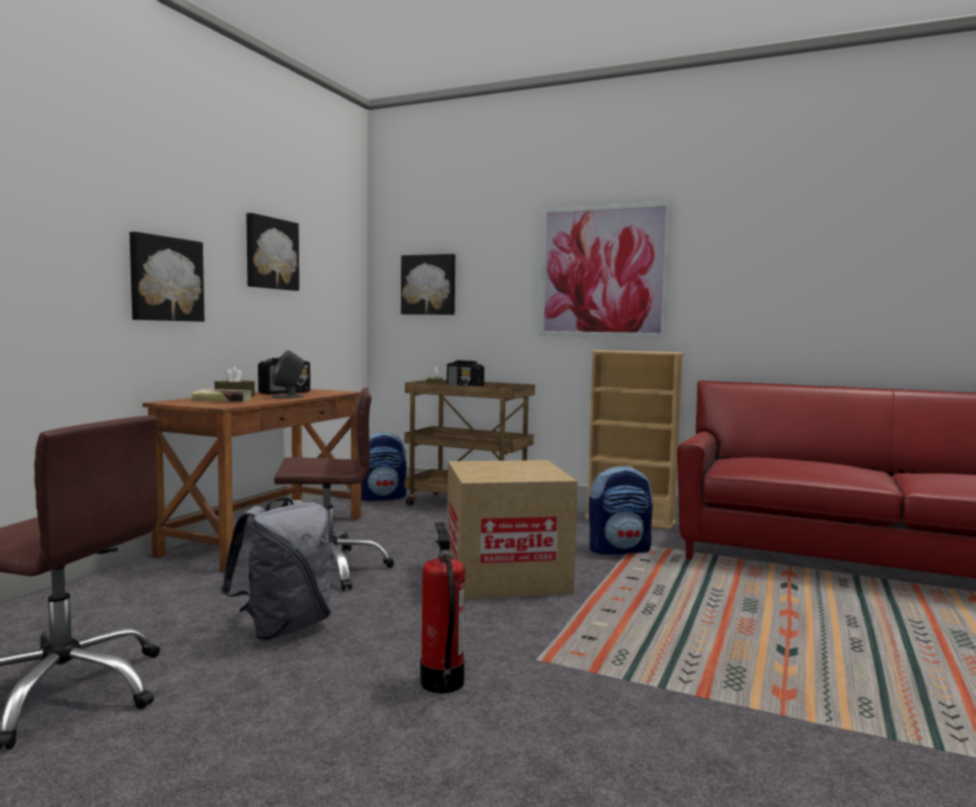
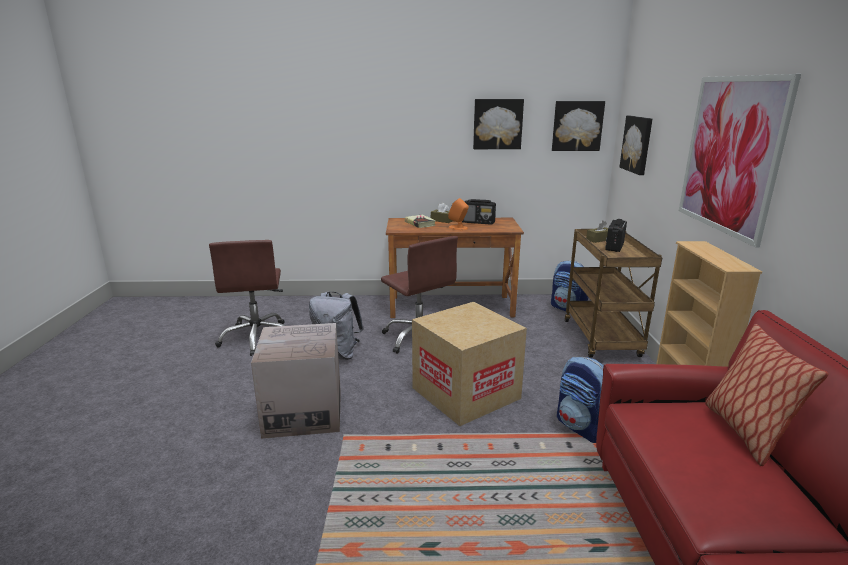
camera: 65 degrees right, 15 degrees up
picture [130,232,204,322] -> picture moved to [552,101,605,151]
grey speaker [272,350,305,398] -> orange speaker [448,198,469,230]
fire extinguisher [420,522,465,693] -> cardboard box [251,323,341,439]
none -> pillow [705,324,829,466]

